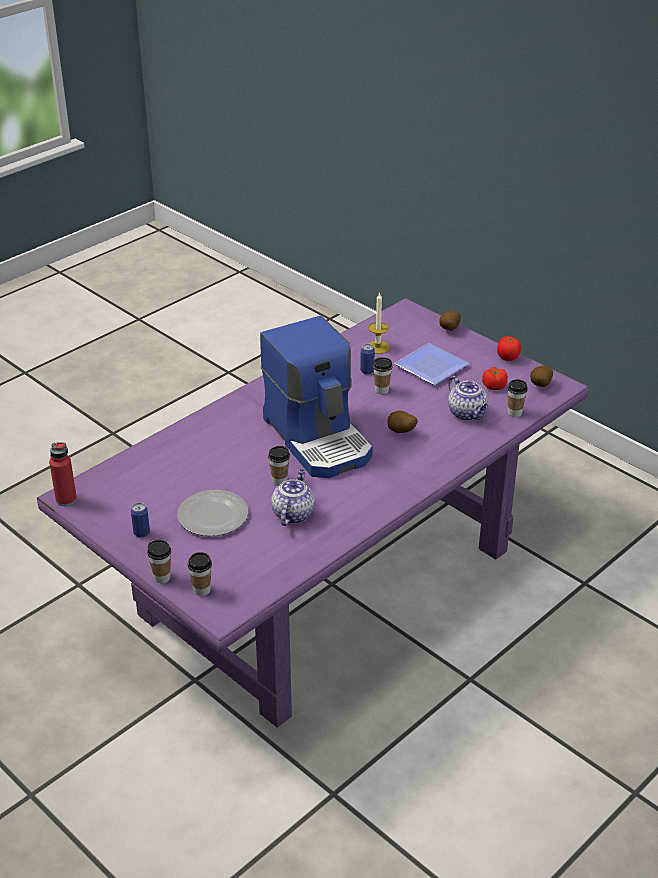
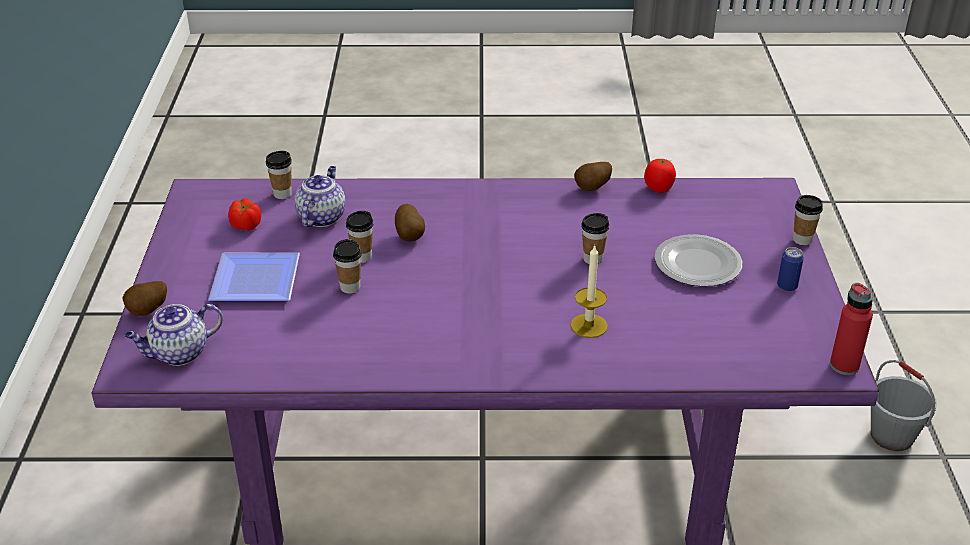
camera: 135 degrees left, 0 degrees up
cup [188,552,212,596] -> cup moved to [346,211,374,263]
coffee machine [260,316,373,478] -> none
teapot [271,469,315,526] -> teapot moved to [125,304,223,366]
can [360,344,375,374] -> none
candle [368,292,390,354] -> candle moved to [570,244,608,338]
tomato [497,336,521,361] -> tomato moved to [644,158,676,193]
potato [530,366,553,387] -> potato moved to [574,162,612,191]
none -> grey bucket [871,360,937,451]

